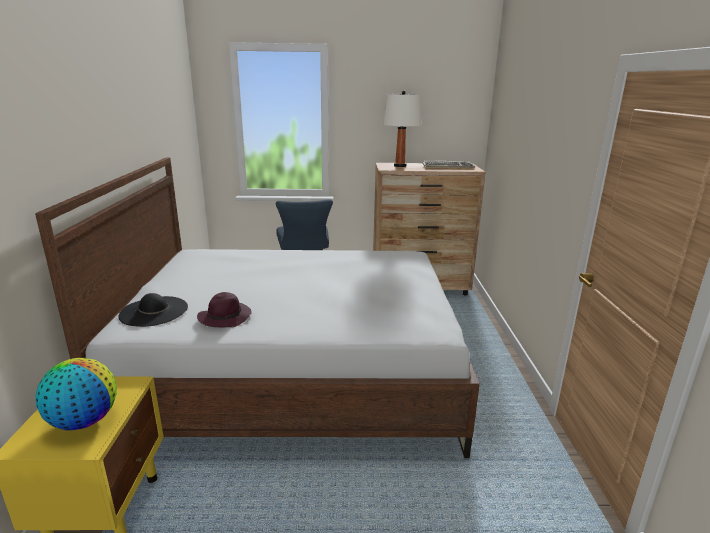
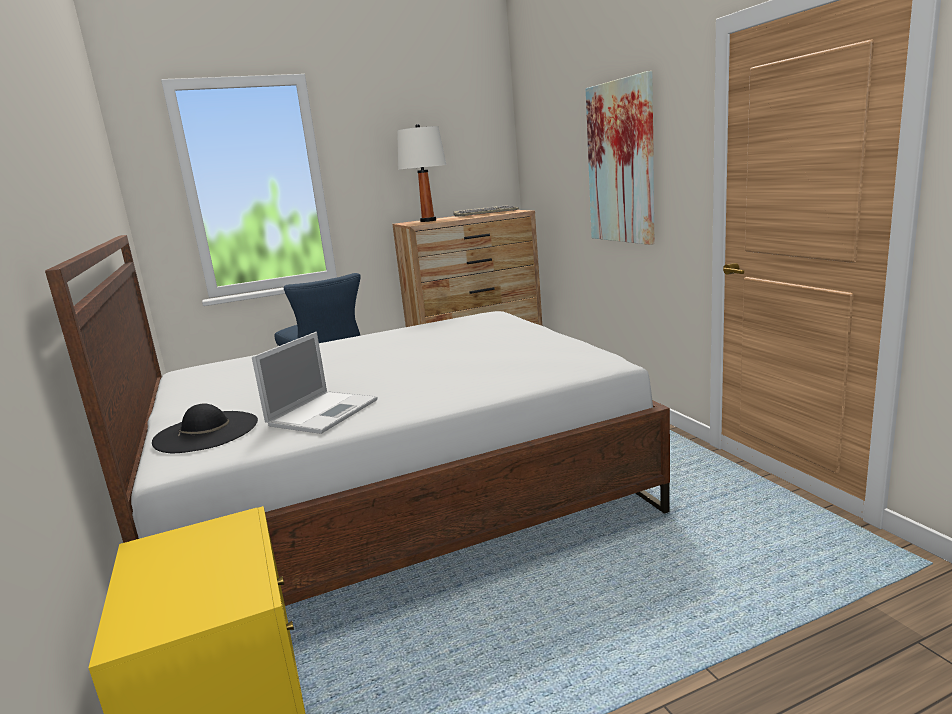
camera: 20 degrees left, 5 degrees down
globe [35,358,117,430] -> none
purple hat [197,292,252,327] -> laptop [252,332,378,434]
none -> picture [586,71,654,245]

